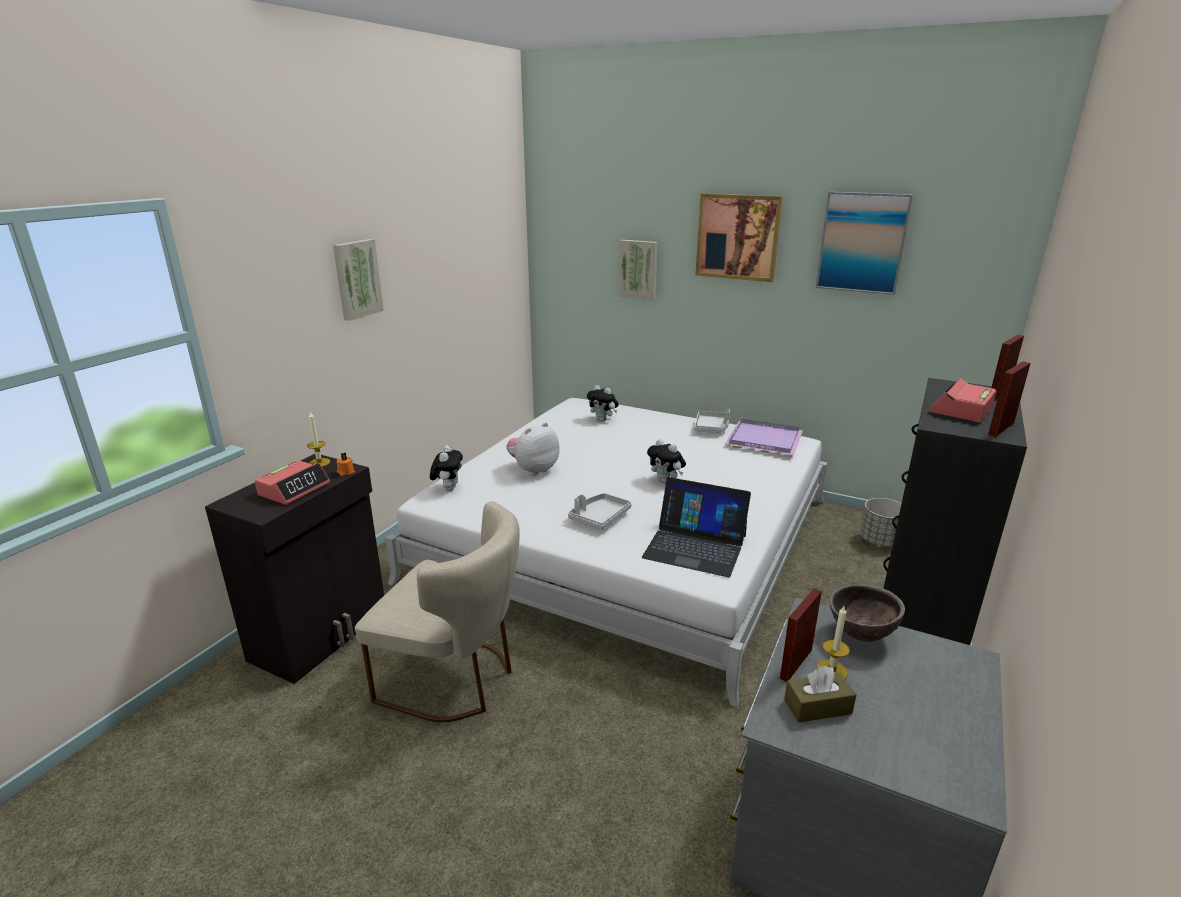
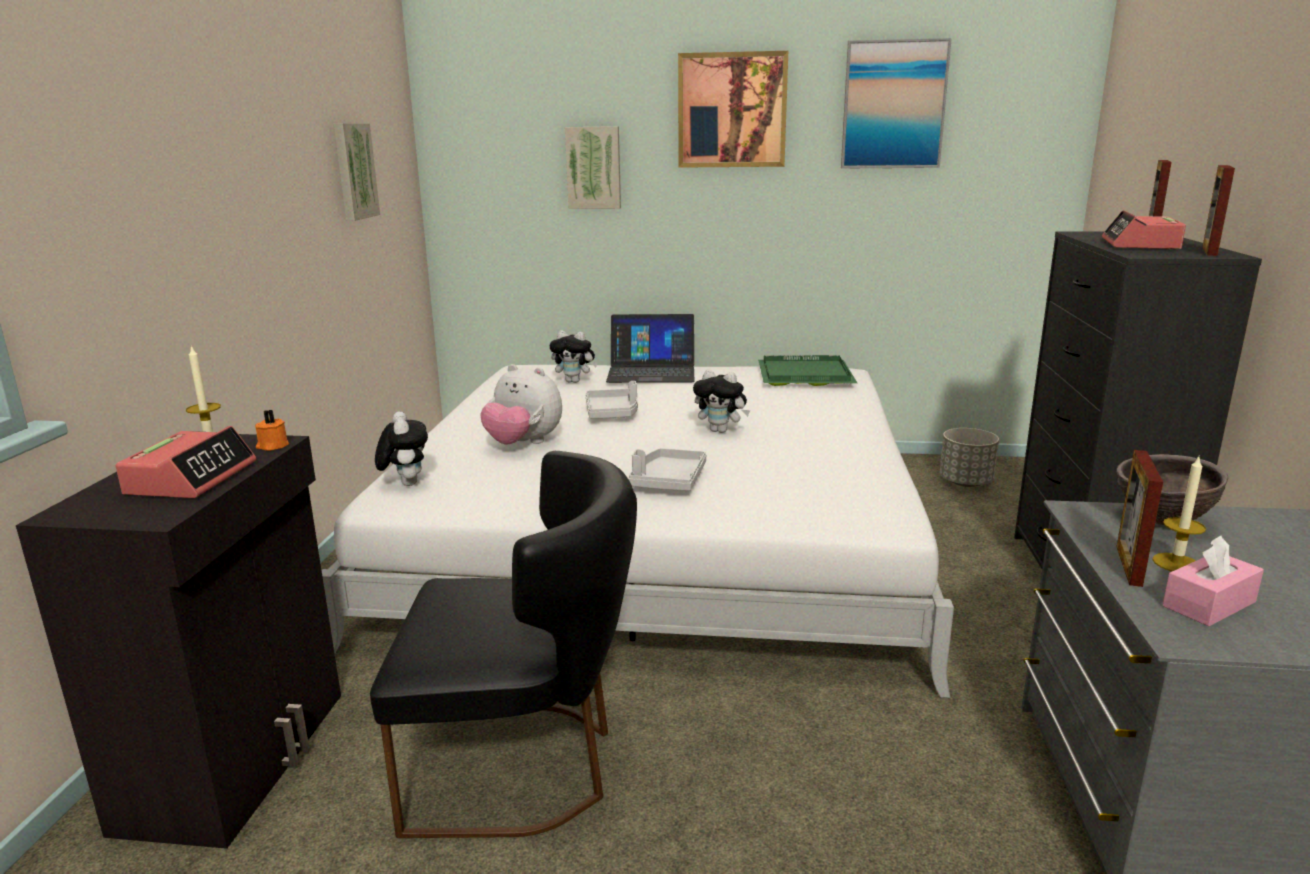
camera: 20 degrees left, 5 degrees down
picture [333,239,384,321] -> picture moved to [334,123,380,221]
beige chair [355,501,520,722] -> black chair [370,451,637,838]
plush toy [506,422,560,476] -> plush toy turned 90 degrees counterclockwise [481,364,562,444]
laptop [642,477,751,577] -> laptop moved to [606,314,695,383]
grey tray [694,409,730,433] -> grey tray moved to [585,381,638,419]
purple tray [725,419,803,456] -> green tray [758,355,857,386]
brown tissue box [784,666,856,723] -> pink tissue box [1163,536,1264,626]

